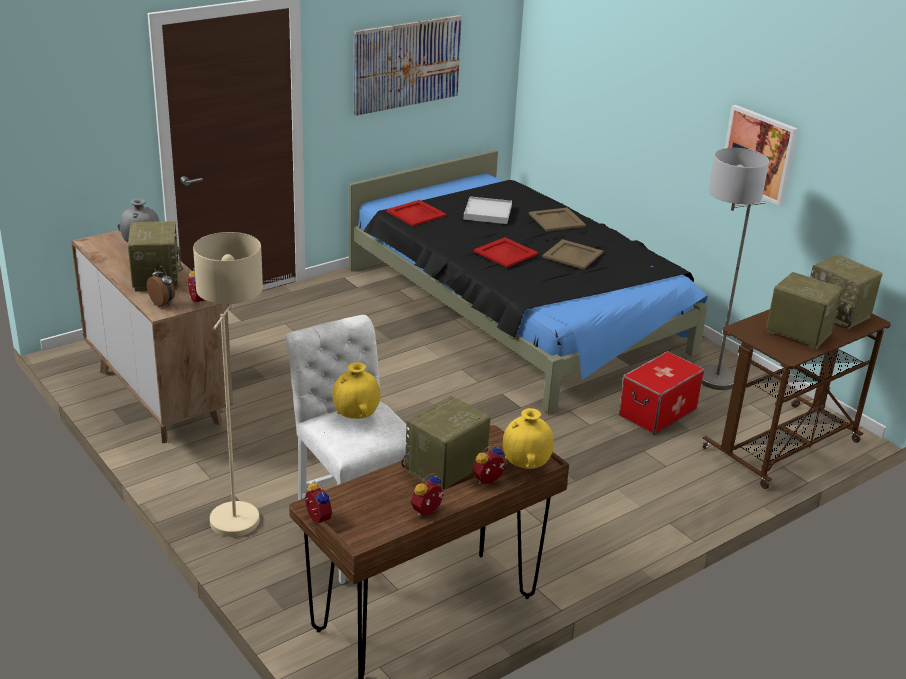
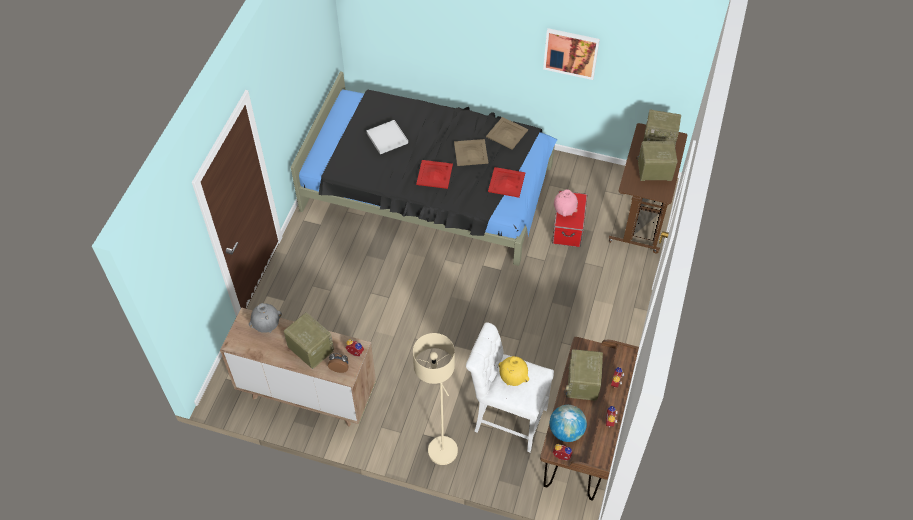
camera: 35 degrees left, 25 degrees up
picture [354,15,462,116] -> none
red tray [386,200,447,226] -> red tray moved to [488,167,525,198]
yellow vase [503,408,554,469] -> none
beige tray [529,207,586,231] -> beige tray moved to [486,117,528,150]
grey floor lamp [701,148,769,390] -> none
none -> globe [550,405,587,442]
none -> pink vase [554,190,578,217]

